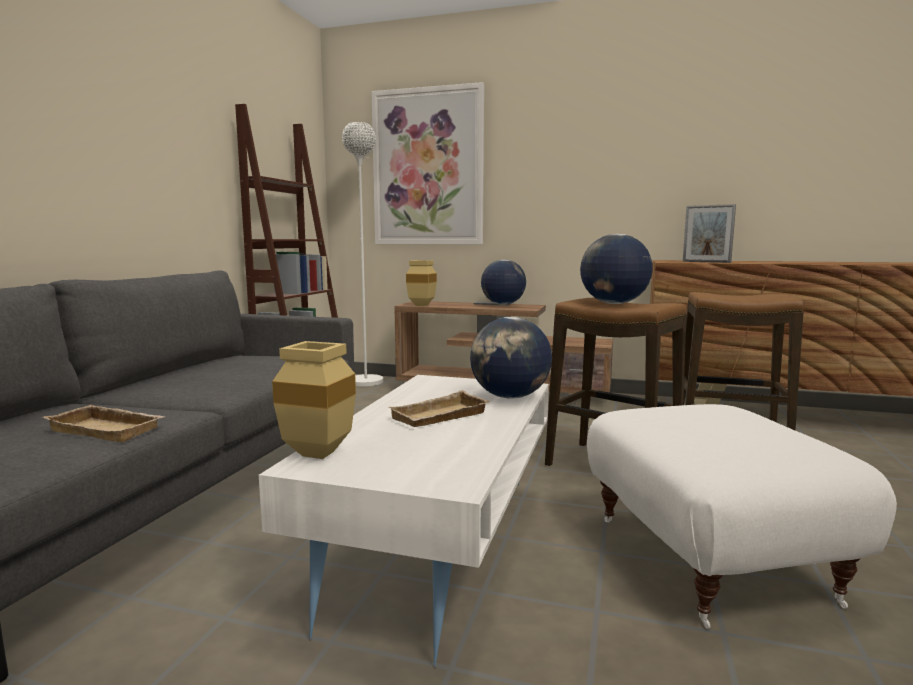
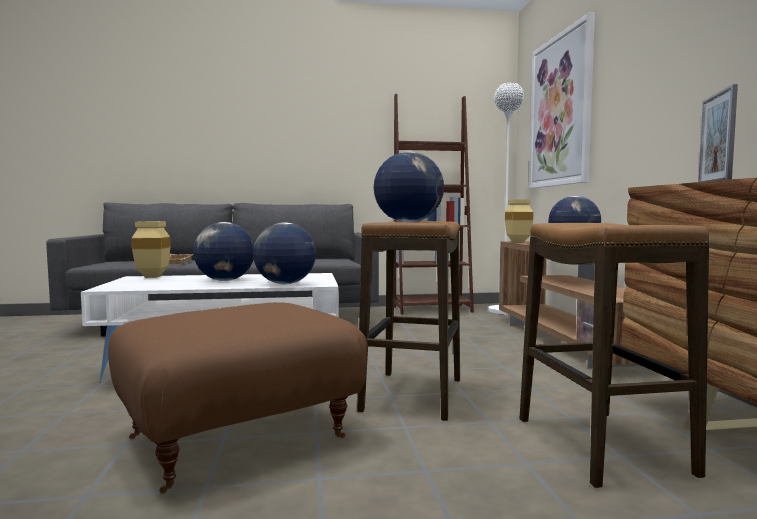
camera: 65 degrees right, 5 degrees down
beige tray [388,390,491,427] -> globe [193,222,254,281]
white ottoman [587,404,897,629] -> brown ottoman [108,302,368,494]

